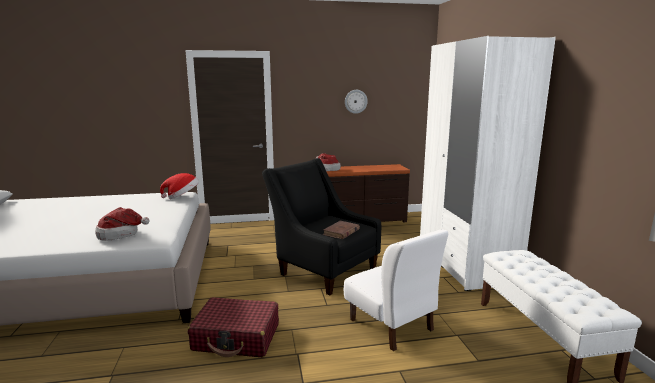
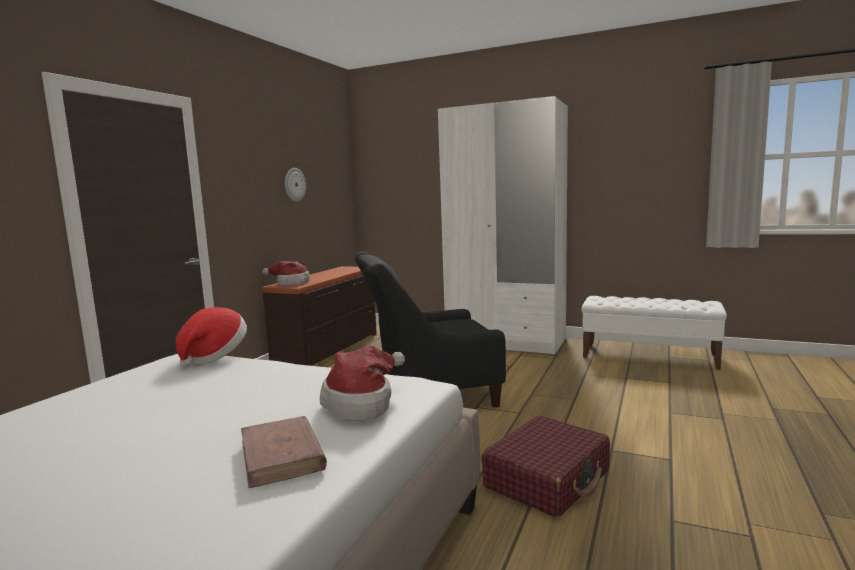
camera: 55 degrees left, 5 degrees down
brown book [322,221,360,239] -> brown book moved to [241,416,327,488]
white chair [344,230,448,351] -> none

